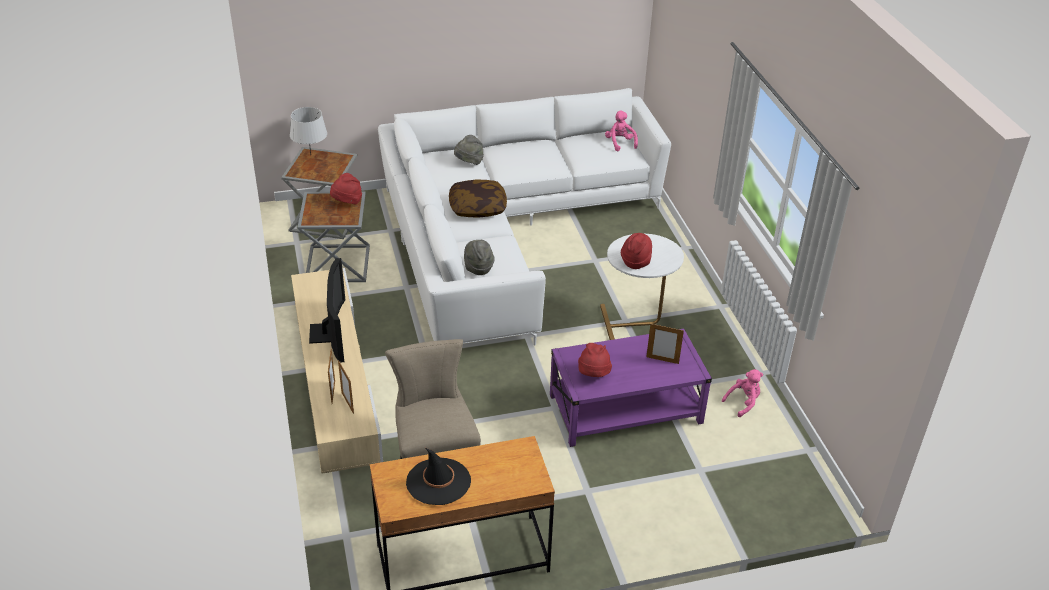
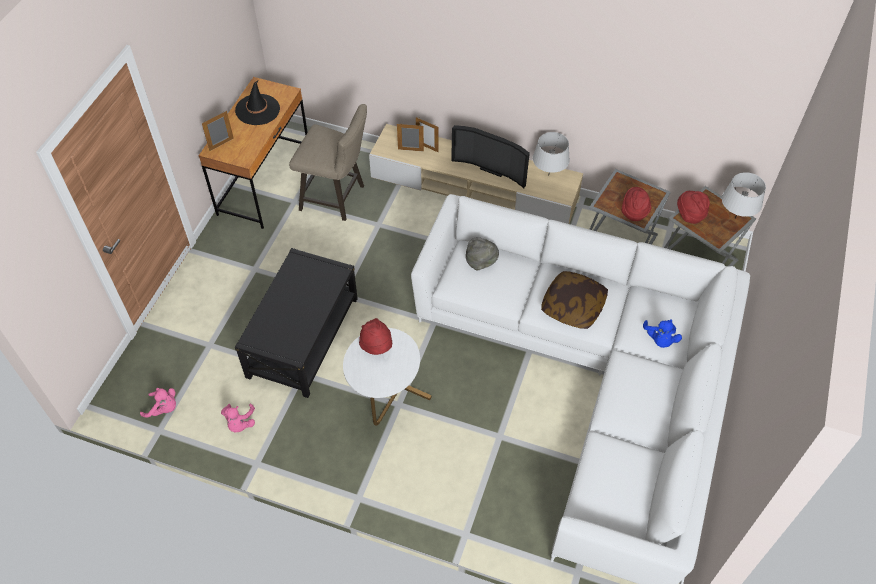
camera: 125 degrees right, 15 degrees up
grey hat [454,135,484,165] -> blue plush toy [643,319,682,348]
purple coffee table [550,328,712,447] -> black coffee table [235,248,358,398]
red hat [578,343,612,377] -> red hat moved to [677,191,710,224]
pink plush toy [605,110,638,151] -> pink plush toy moved to [140,388,176,418]
picture frame [646,323,684,364] -> picture frame moved to [202,111,234,151]
none -> grey table lamp [533,132,570,176]

